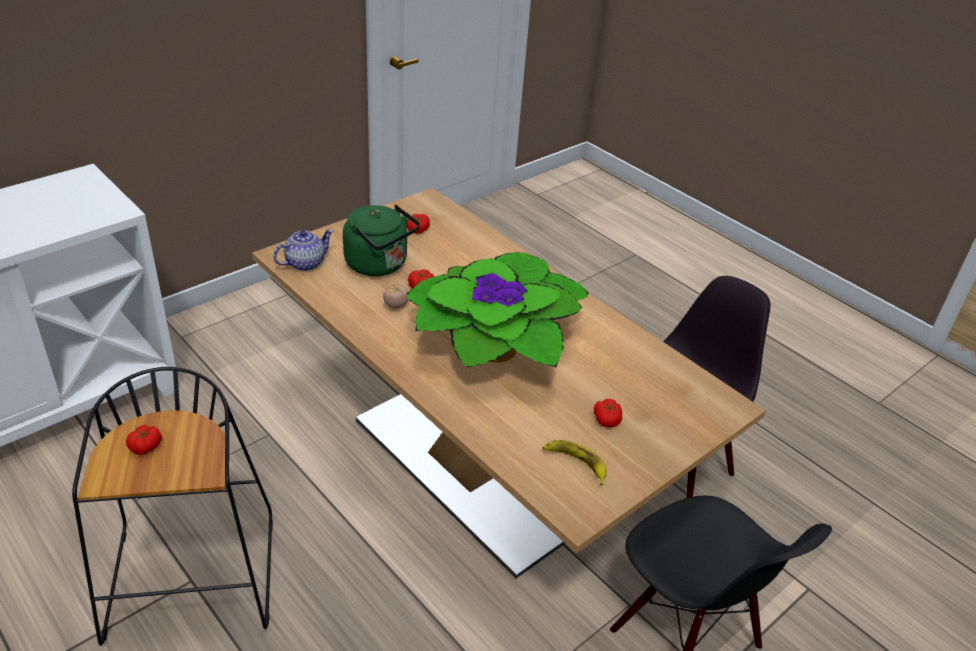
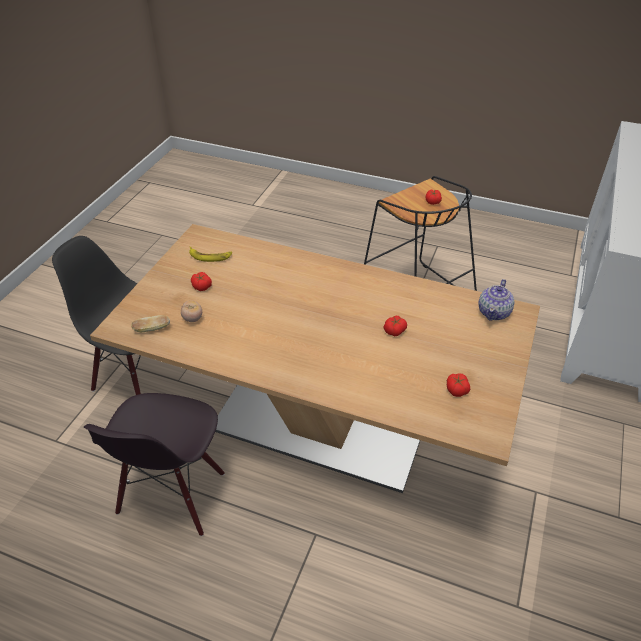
camera: 155 degrees right, 5 degrees up
green kettle [343,204,420,276] -> none
tomato [383,284,408,309] -> tomato moved to [181,300,202,322]
potted plant [407,252,588,368] -> none
none -> bread [131,315,170,332]

